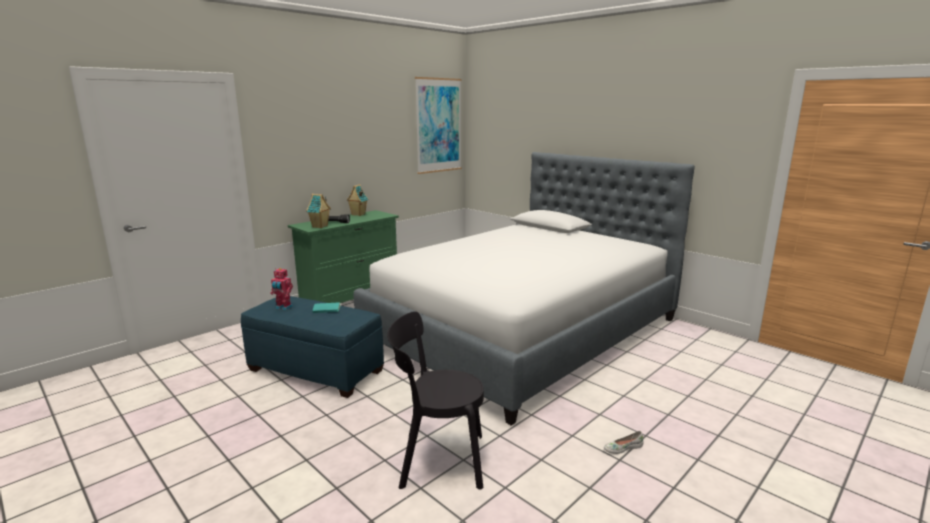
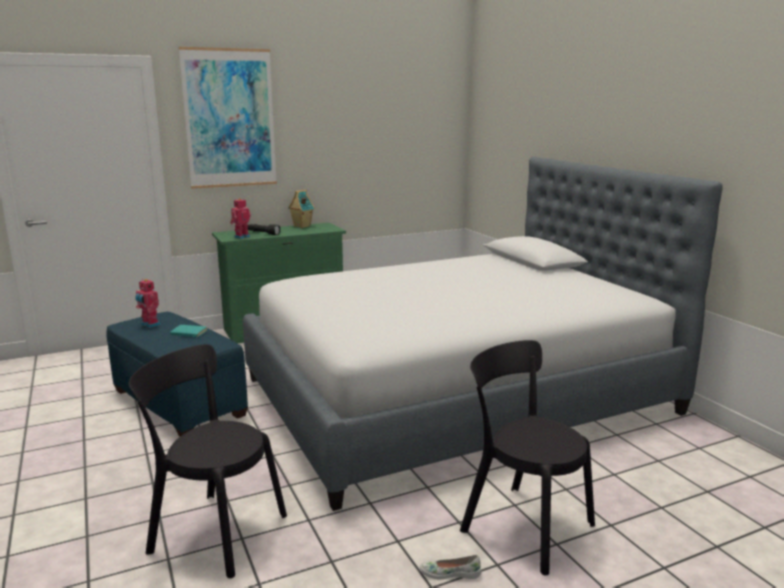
camera: 20 degrees right, 0 degrees up
toy house [306,194,331,228] -> toy robot [230,198,251,239]
picture [415,77,462,174] -> picture moved to [178,47,277,189]
none -> black chair [460,340,595,576]

